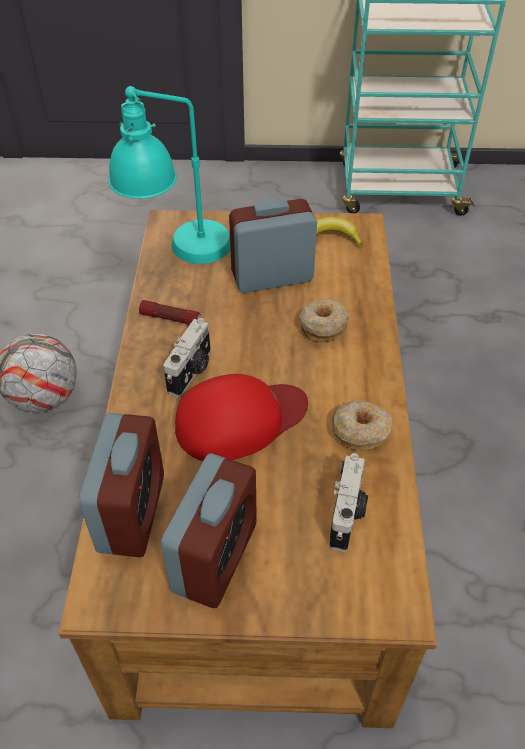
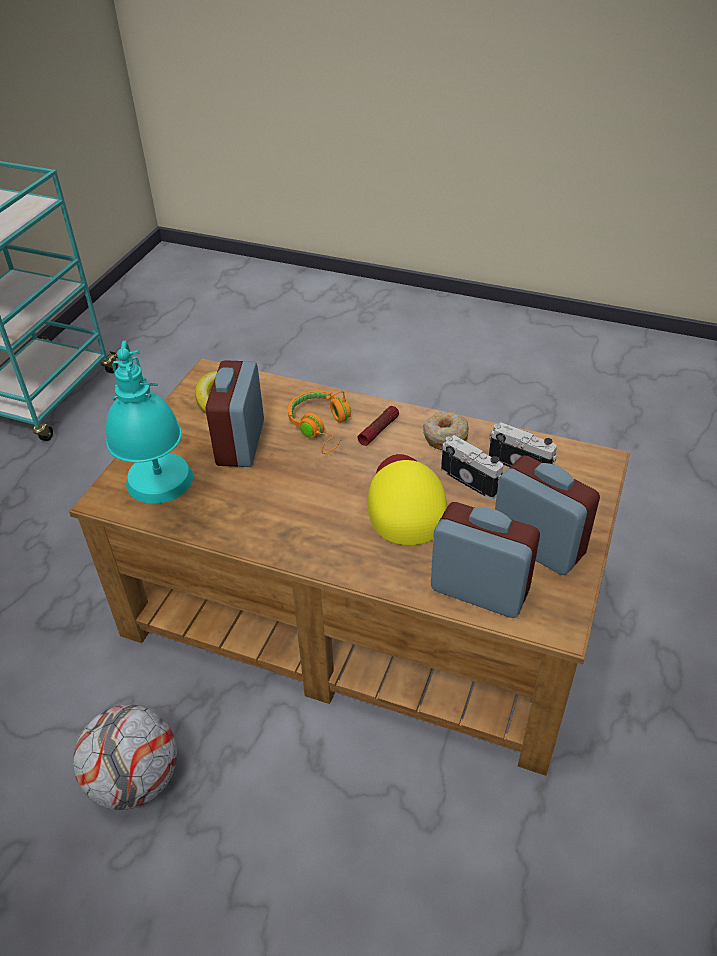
camera: 70 degrees left, 5 degrees down
flashlight [139,300,201,325] -> flashlight moved to [358,406,399,446]
camera [163,318,211,397] -> camera moved to [441,435,503,500]
red cap [175,374,308,461] -> yellow cap [367,454,447,546]
donut [299,299,350,342] -> orange headphones [288,390,351,454]

